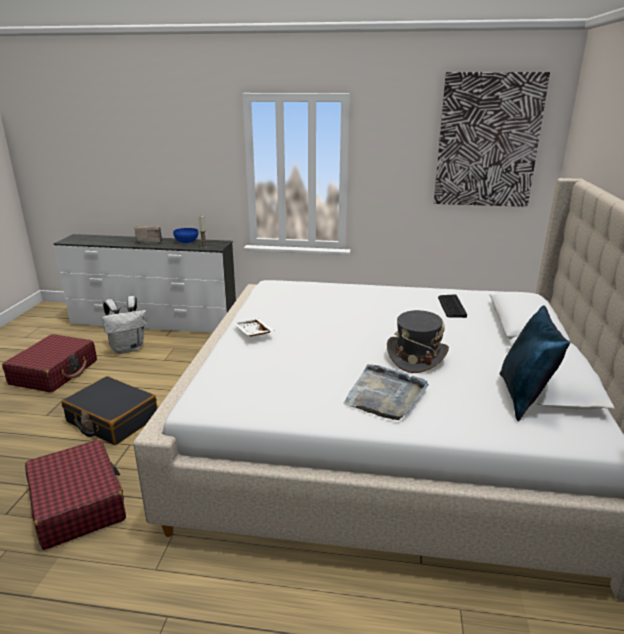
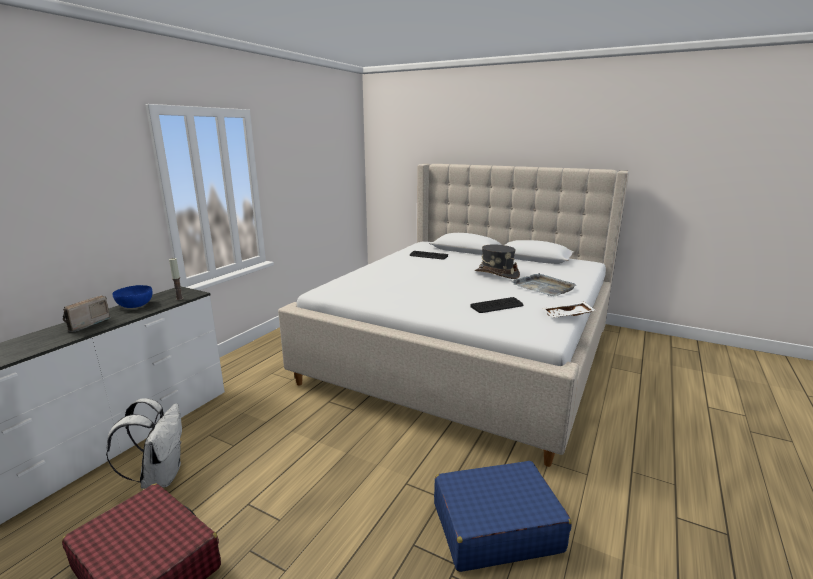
camera: 70 degrees left, 5 degrees down
red suitcase [25,439,126,550] -> blue suitcase [434,461,572,572]
black suitcase [62,376,157,445] -> none
white tray [233,319,275,336] -> white tray moved to [542,301,596,318]
picture [434,72,550,207] -> none
blue pillow [500,305,570,421] -> none
none -> keyboard [470,297,524,313]

